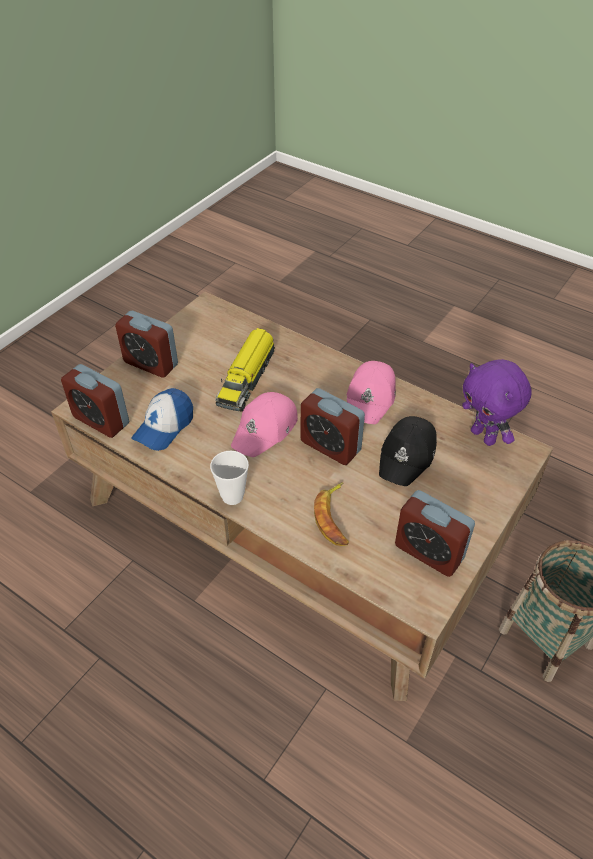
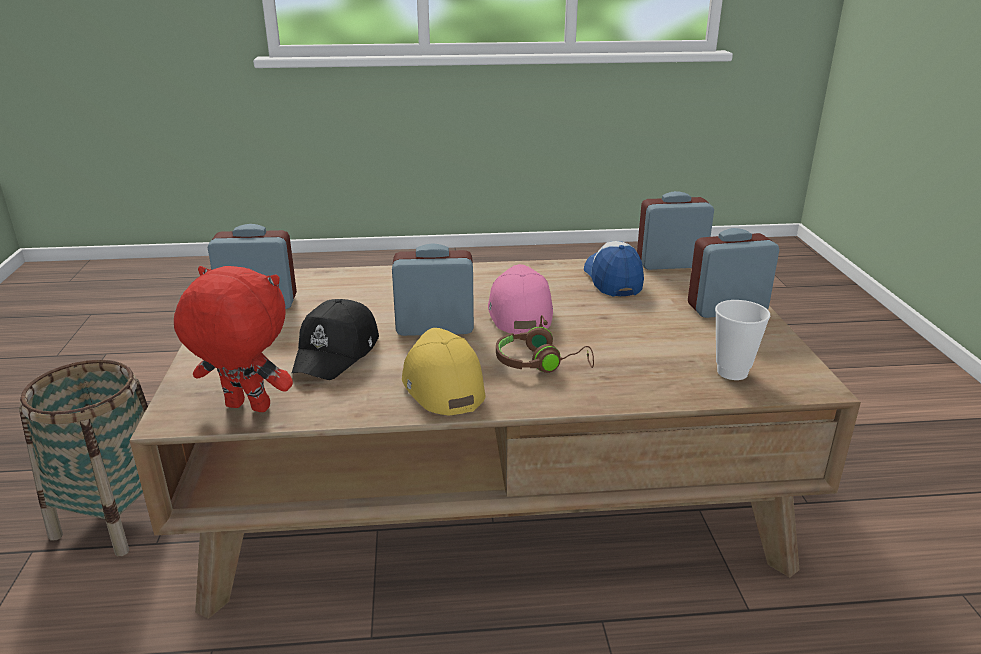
camera: 140 degrees right, 20 degrees down
cup [210,451,249,505] -> cup moved to [715,300,770,380]
toy truck [215,328,275,412] -> none
banana [314,482,349,546] -> none
pink cap [347,361,396,424] -> yellow cap [402,328,485,416]
black cap [379,416,437,486] -> black cap turned 150 degrees counterclockwise [291,299,379,380]
purple plush toy [462,359,531,446] -> red plush toy [174,266,293,412]
none -> brown headphones [496,315,594,373]

